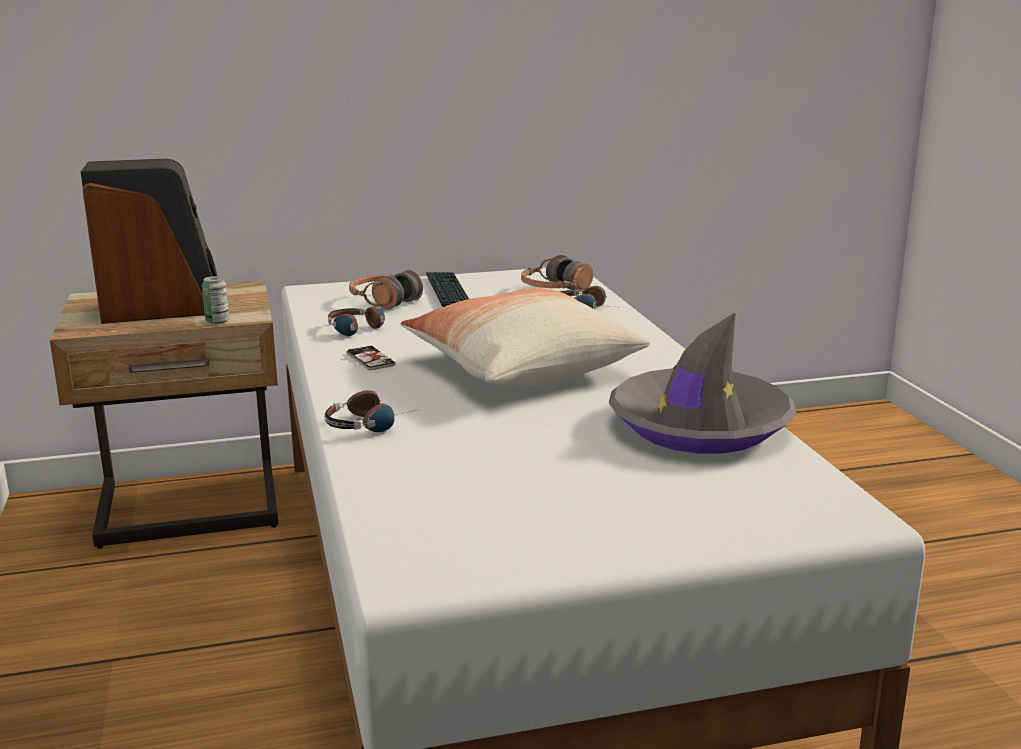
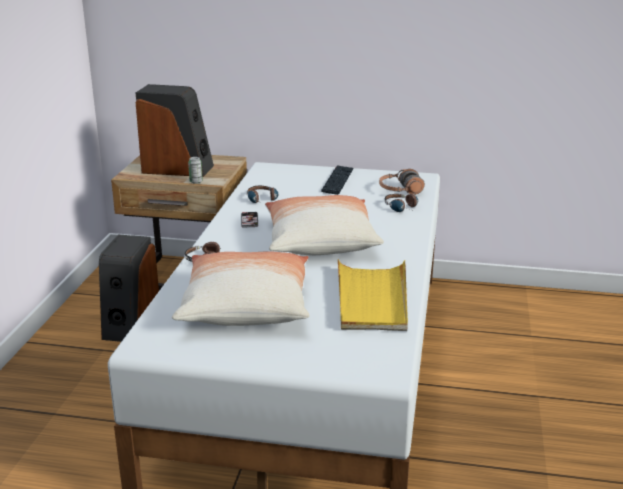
camera: 25 degrees right, 5 degrees up
headphones [349,270,423,309] -> none
grey hat [609,312,796,454] -> yellow tray [338,259,408,331]
none -> speaker [99,234,159,342]
none -> pillow [172,252,309,326]

